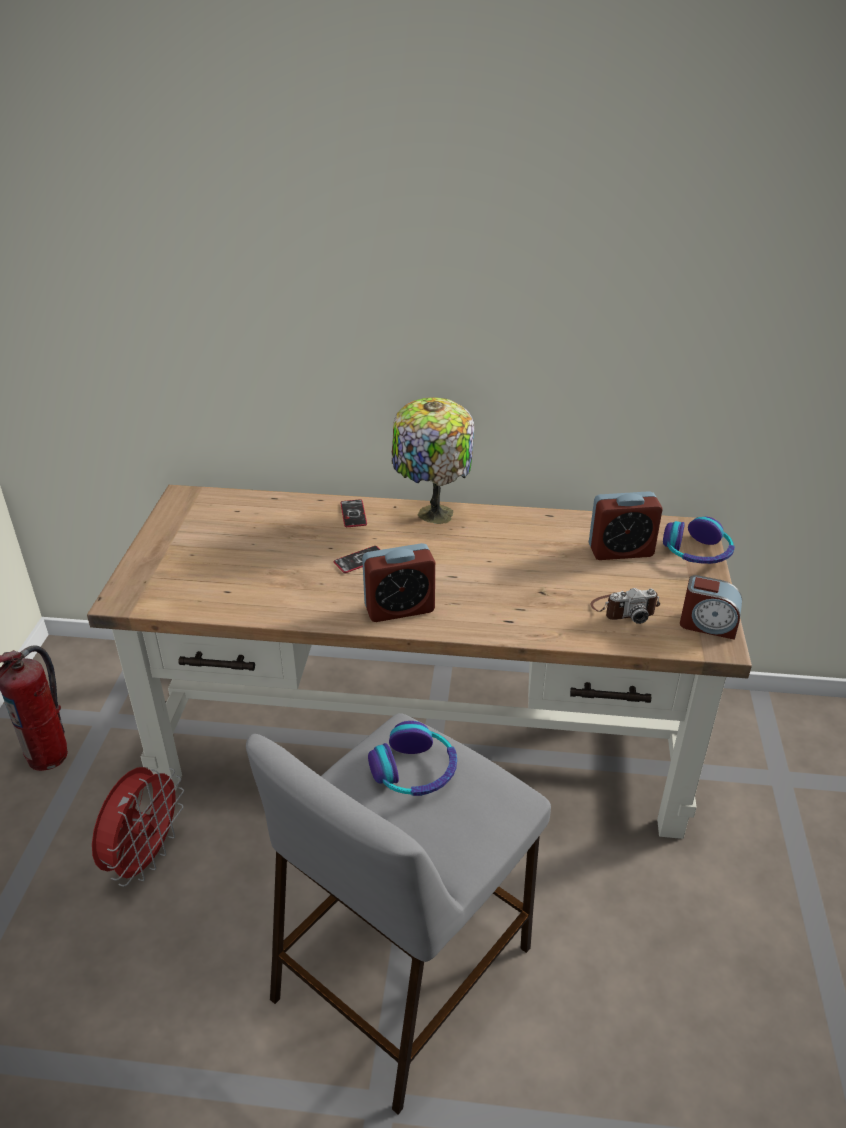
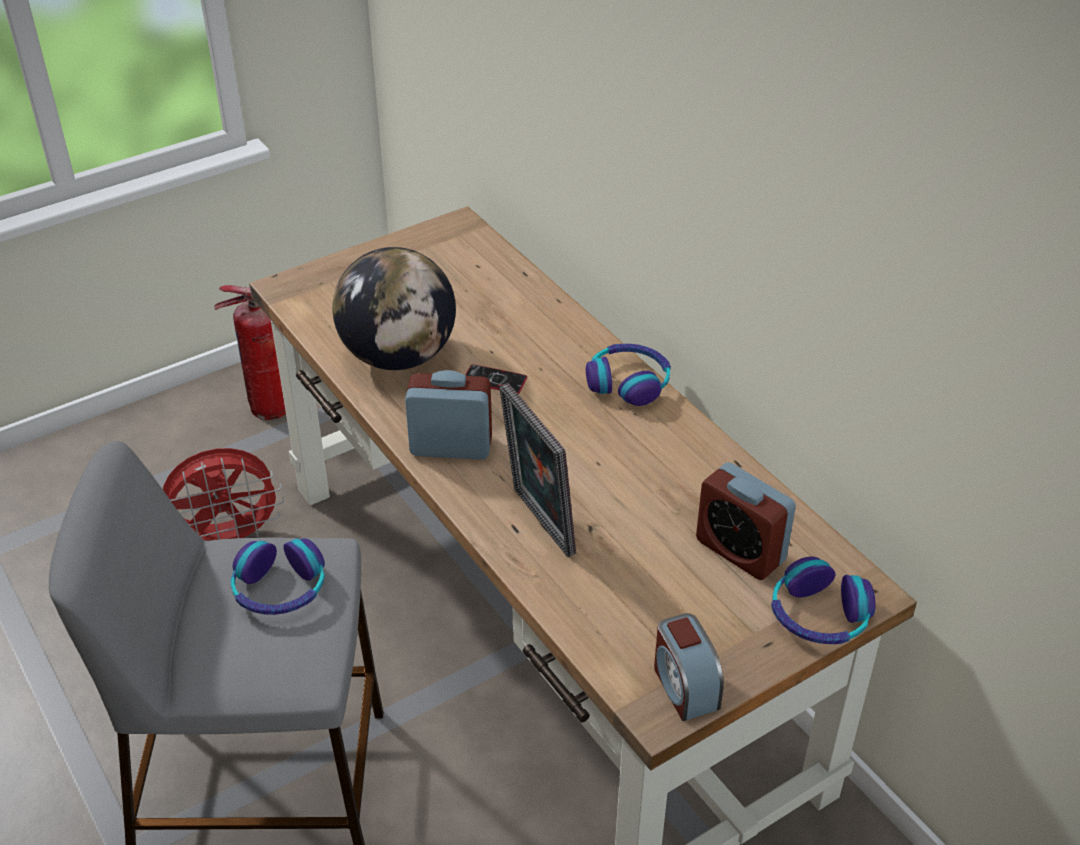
camera: 50 degrees right, 5 degrees up
phone [341,499,367,527] -> none
alarm clock [362,543,435,622] -> alarm clock turned 150 degrees clockwise [405,370,492,460]
table lamp [391,397,474,524] -> headphones [586,344,671,406]
camera [591,588,660,624] -> none
none -> globe [332,247,456,370]
none -> picture frame [499,383,576,557]

